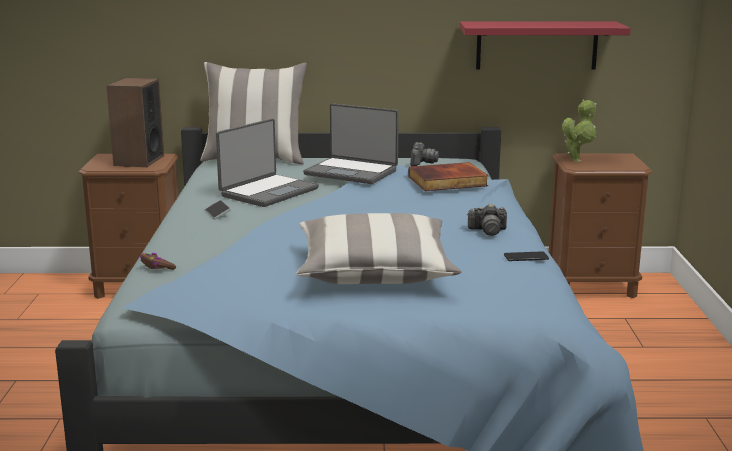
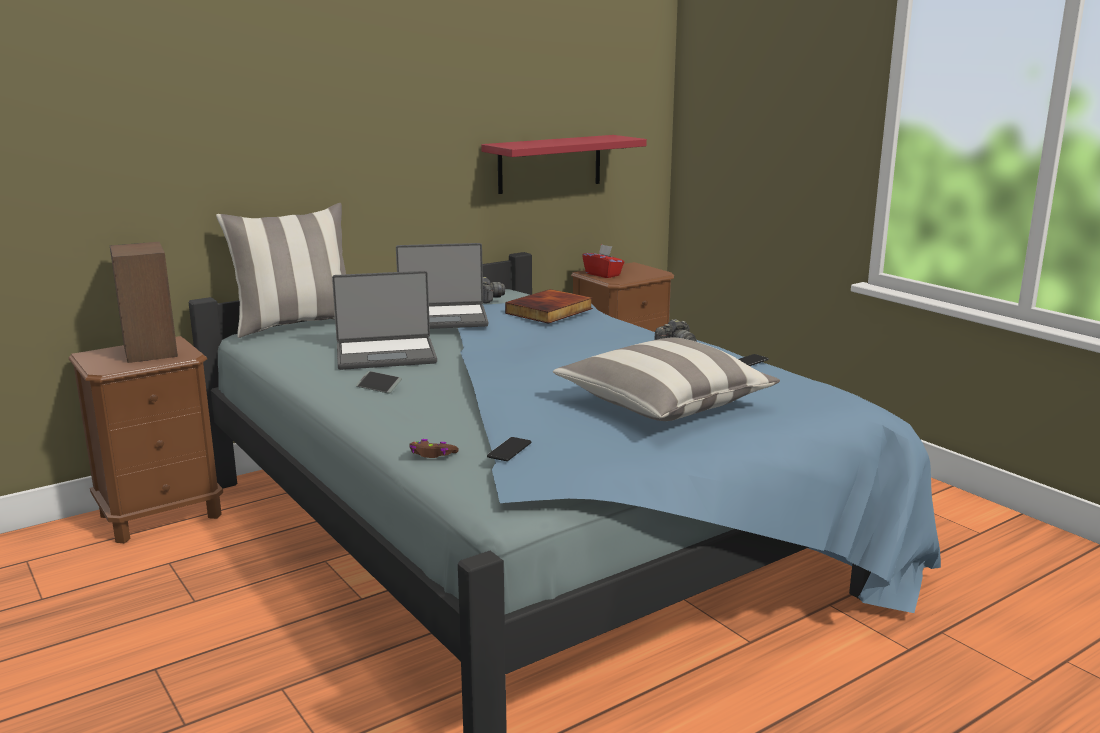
camera: 35 degrees left, 0 degrees up
laptop [216,119,319,207] -> laptop turned 75 degrees clockwise [332,271,437,370]
potted plant [562,99,596,162] -> red tissue box [582,244,624,278]
none -> phone [487,437,531,461]

